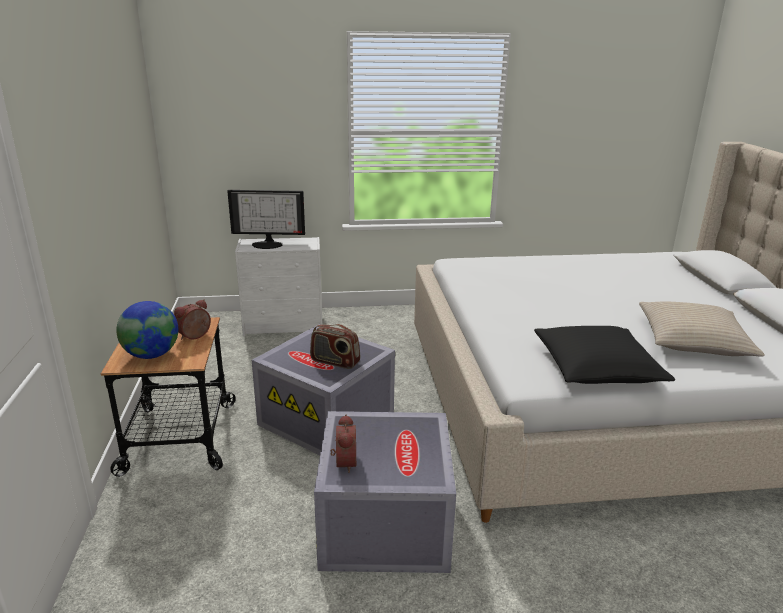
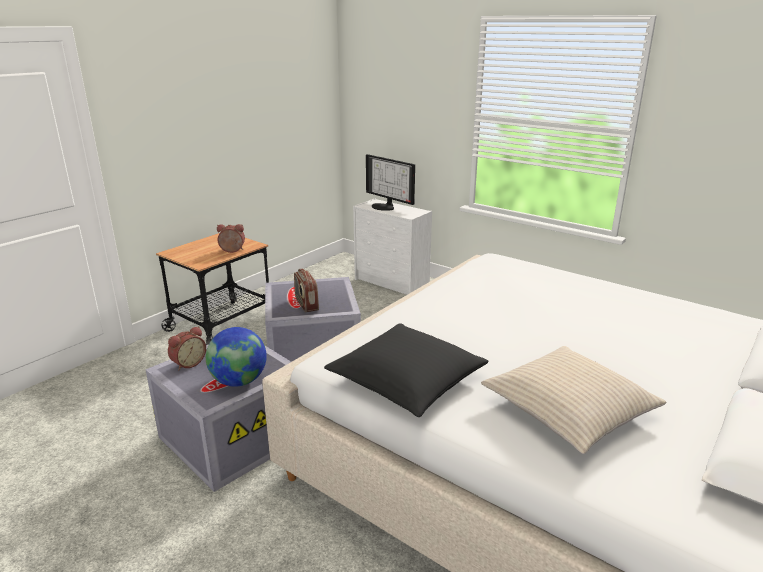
camera: 45 degrees right, 0 degrees up
globe [116,301,178,359] -> globe moved to [206,327,267,387]

